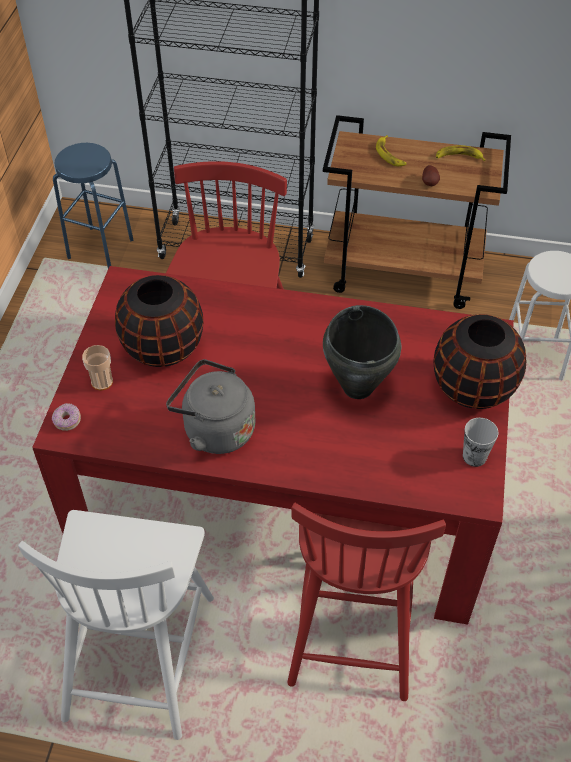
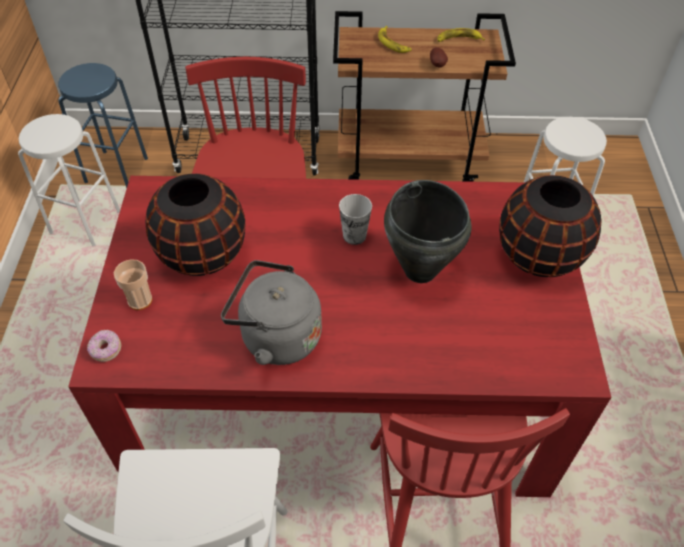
camera: 10 degrees left, 0 degrees up
cup [463,418,498,467] -> cup moved to [339,194,372,245]
none -> white stool [18,114,120,247]

